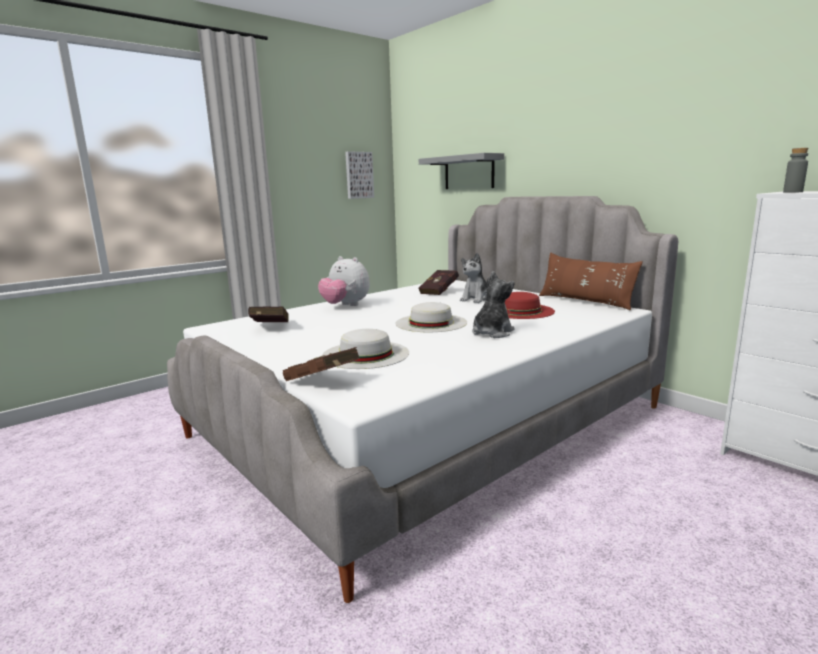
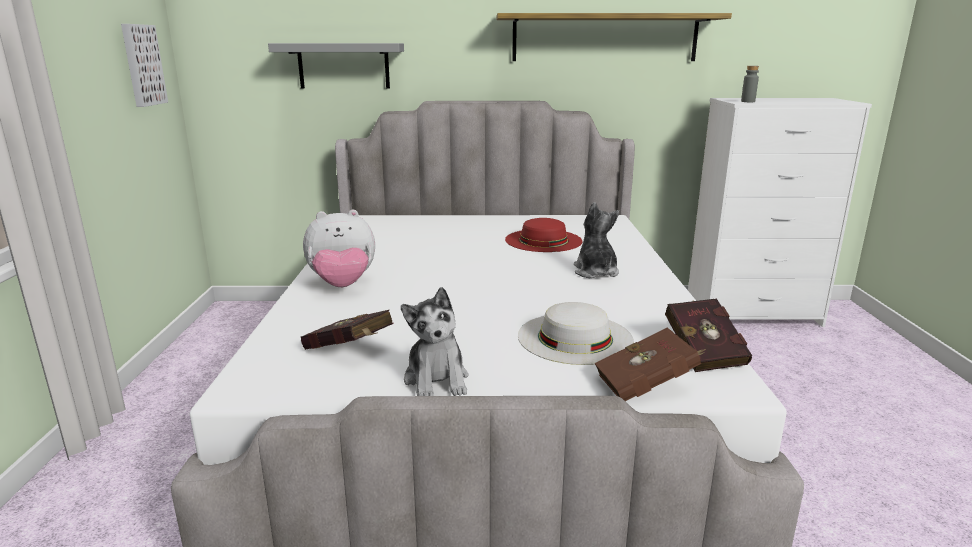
camera: 50 degrees left, 5 degrees up
white hat [395,302,467,332] -> none
red book [418,270,459,295] -> red book moved to [665,298,752,372]
plush toy [460,253,489,303] -> plush toy moved to [401,287,468,396]
brown pillow [539,253,643,310] -> none
none -> shelf [497,13,732,61]

